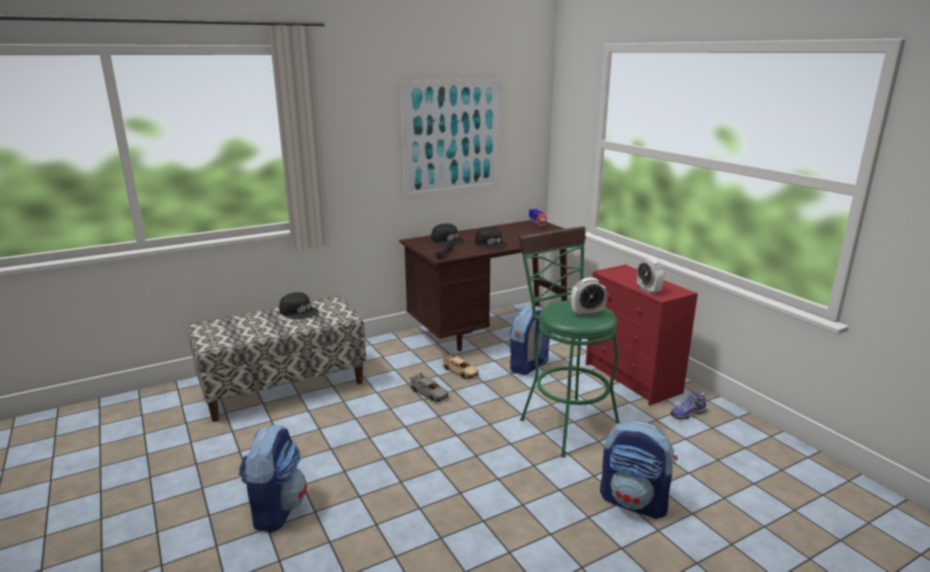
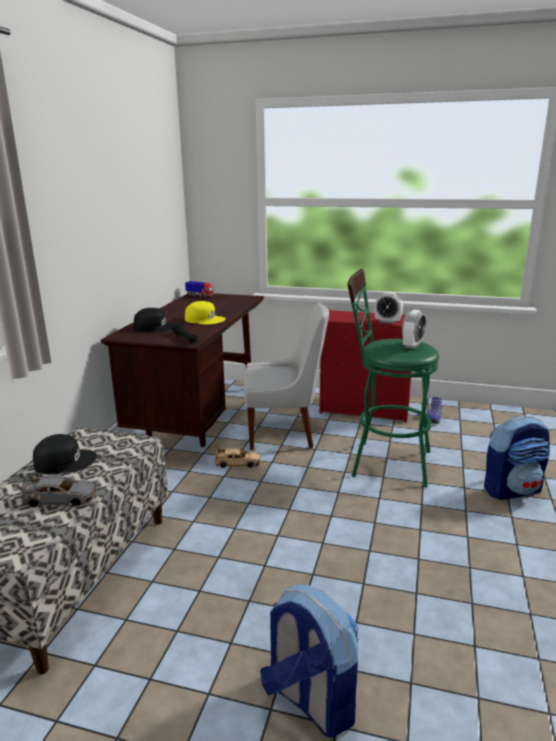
camera: 45 degrees left, 0 degrees up
picture [401,79,501,197] -> none
grey toy car [410,372,449,402] -> grey toy car moved to [18,475,97,507]
black cap [475,227,507,249] -> yellow cap [185,301,226,325]
backpack [509,306,551,375] -> white chair [244,302,329,450]

